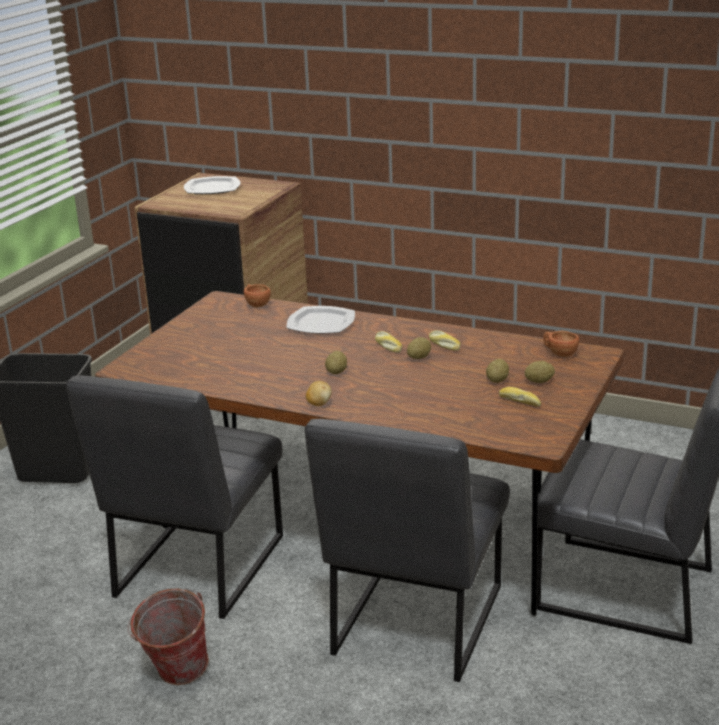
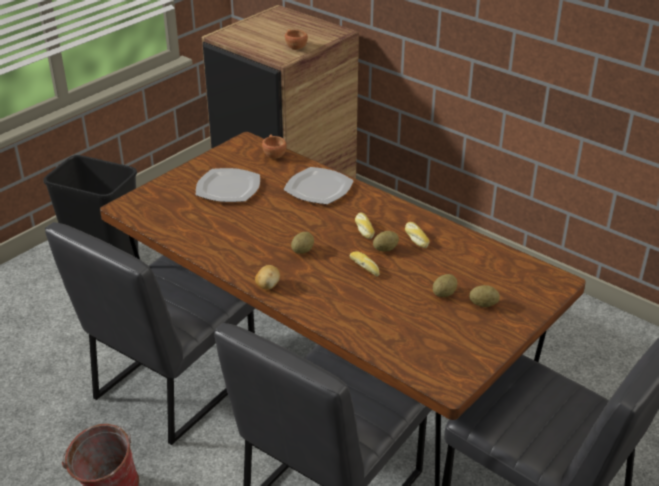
camera: 15 degrees right, 10 degrees up
plate [184,176,241,194] -> plate moved to [196,168,260,202]
bread [499,387,541,407] -> bread moved to [350,251,379,277]
brown cup [543,331,579,357] -> brown cup moved to [285,29,308,50]

